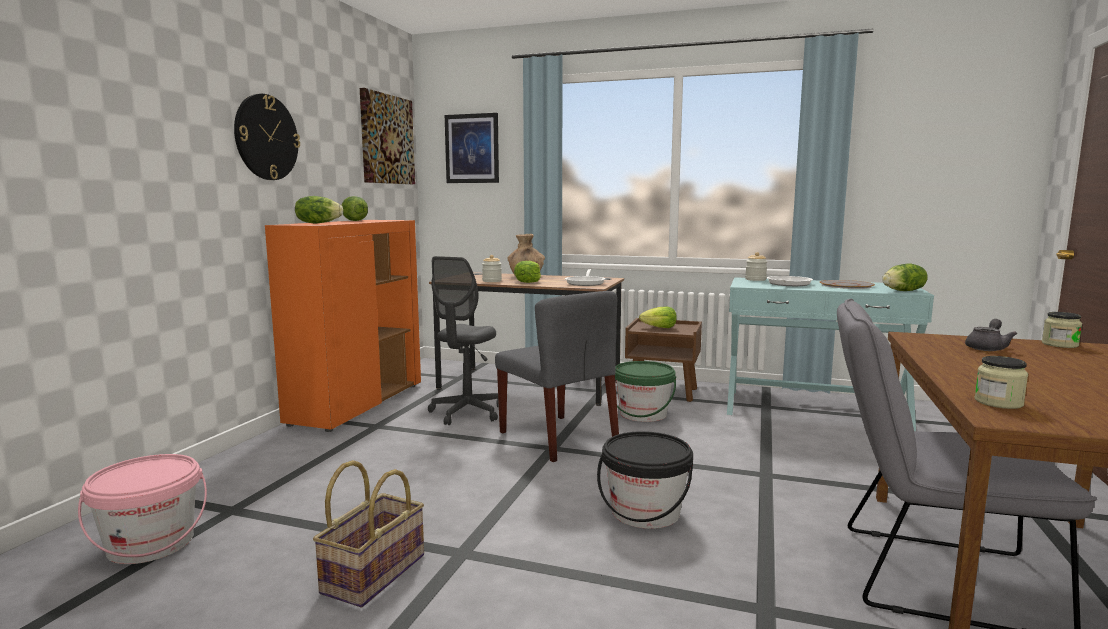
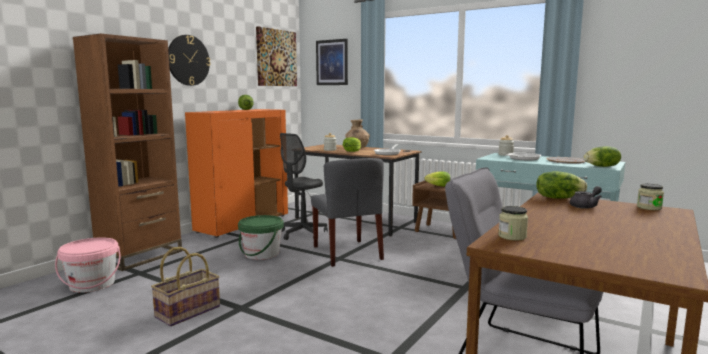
camera: 15 degrees right, 0 degrees up
lettuce [295,196,343,223] -> lettuce moved to [536,171,587,199]
black bucket [597,431,693,529] -> none
green bucket [615,361,676,422] -> green bucket moved to [238,215,284,260]
none -> brown bookcase [73,33,182,271]

